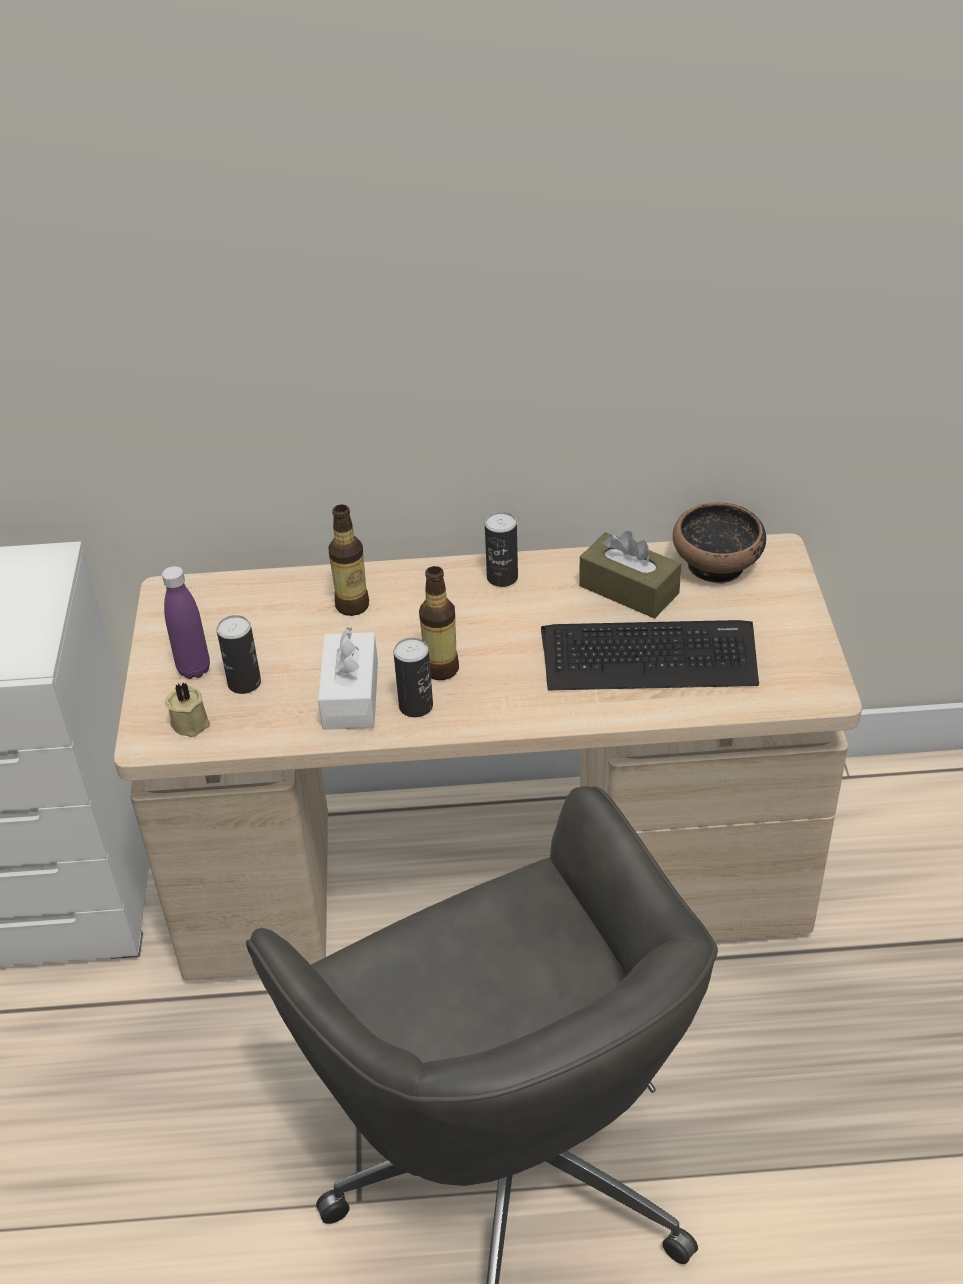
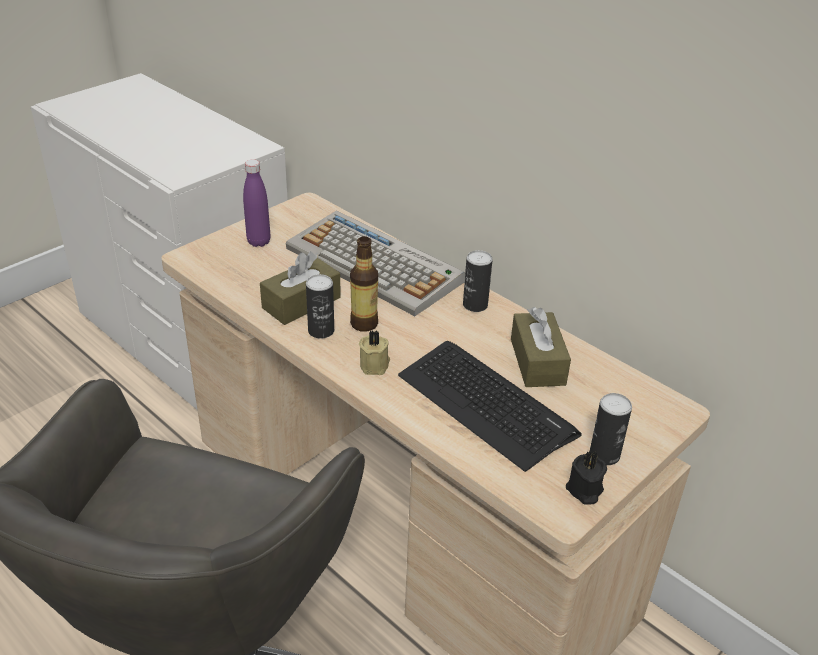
camera: 45 degrees right, 5 degrees down
beige candle [165,682,210,737] -> beige candle moved to [359,330,390,375]
can [216,615,261,694] -> can moved to [590,393,632,465]
white tissue box [318,627,378,730] -> brown tissue box [260,252,341,325]
bottle [328,505,369,616] -> keyboard [286,211,465,316]
bowl [673,502,766,584] -> none
none -> black candle [566,450,607,505]

